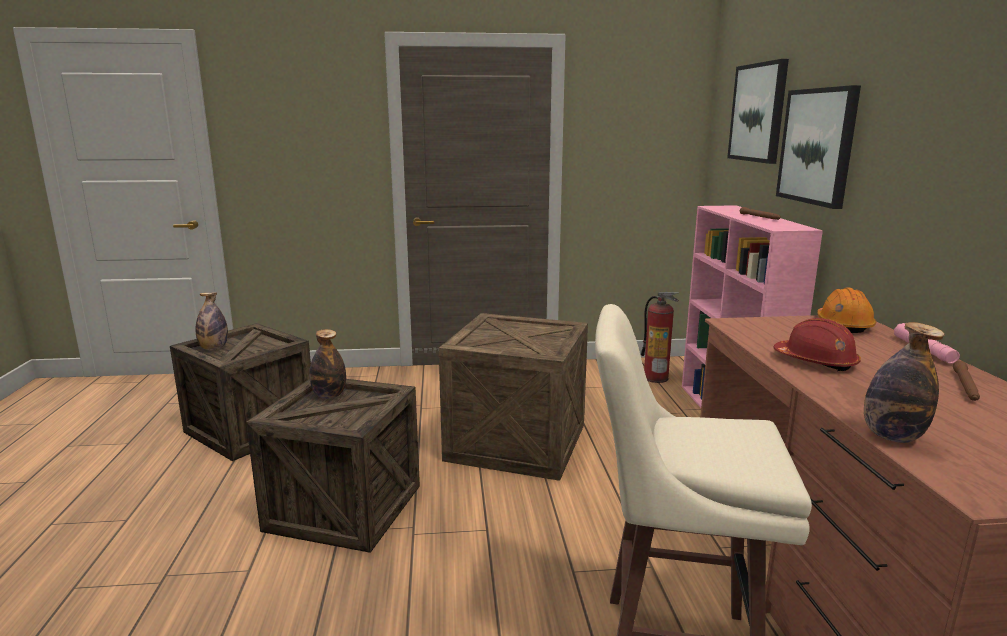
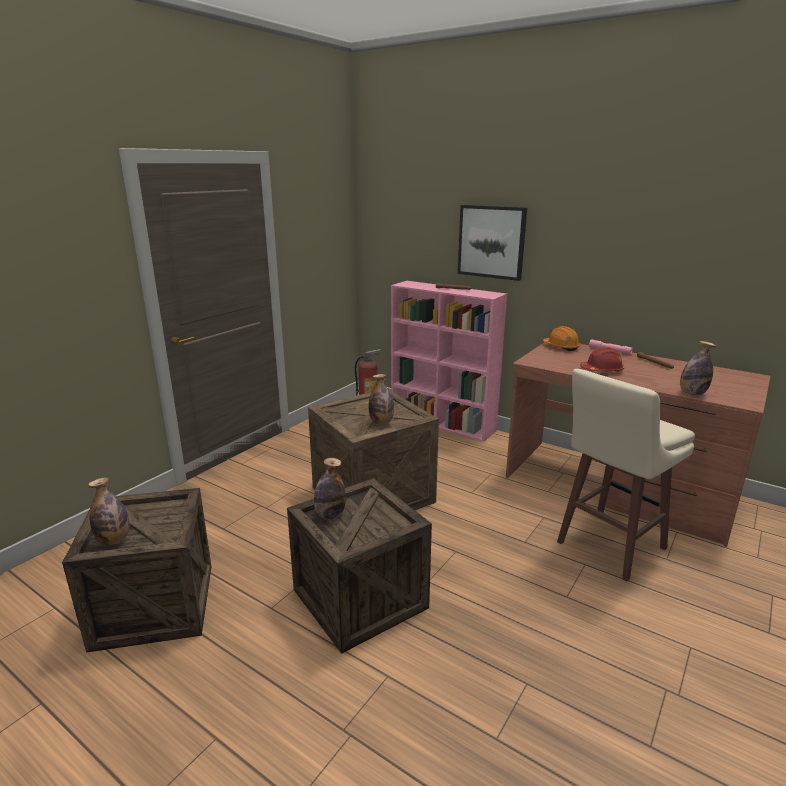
camera: 50 degrees left, 5 degrees up
picture [727,59,789,164] -> none
none -> bottle [369,374,394,424]

